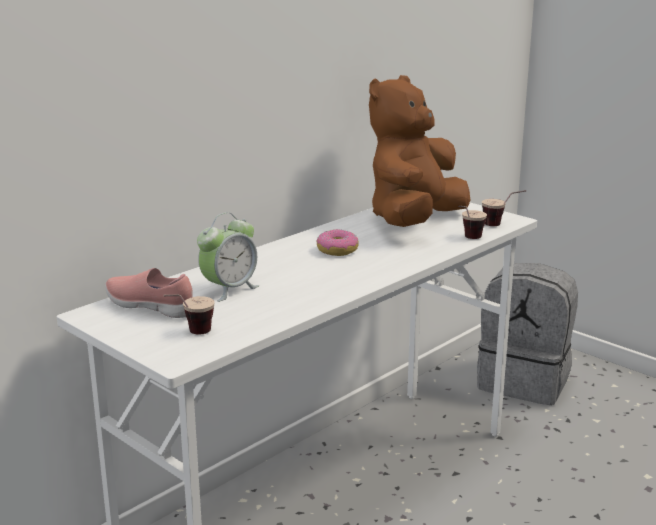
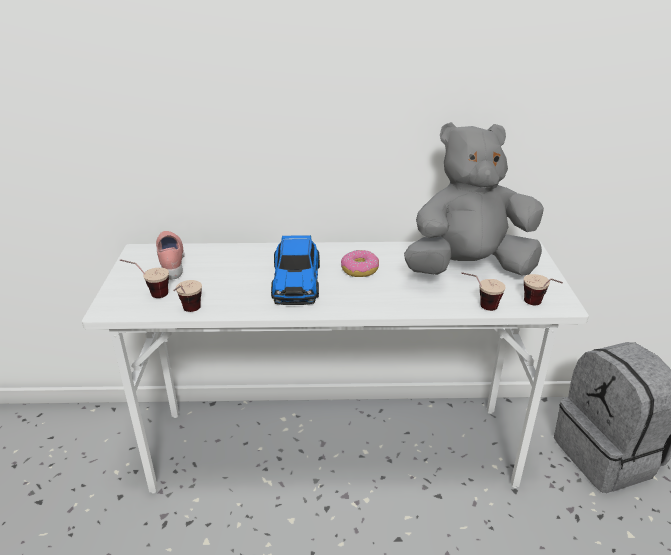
camera: 45 degrees right, 10 degrees up
alarm clock [197,212,259,302] -> none
brown plush toy [369,75,470,227] -> grey plush toy [404,122,544,276]
none -> cup [173,280,202,312]
none -> toy car [271,235,320,305]

